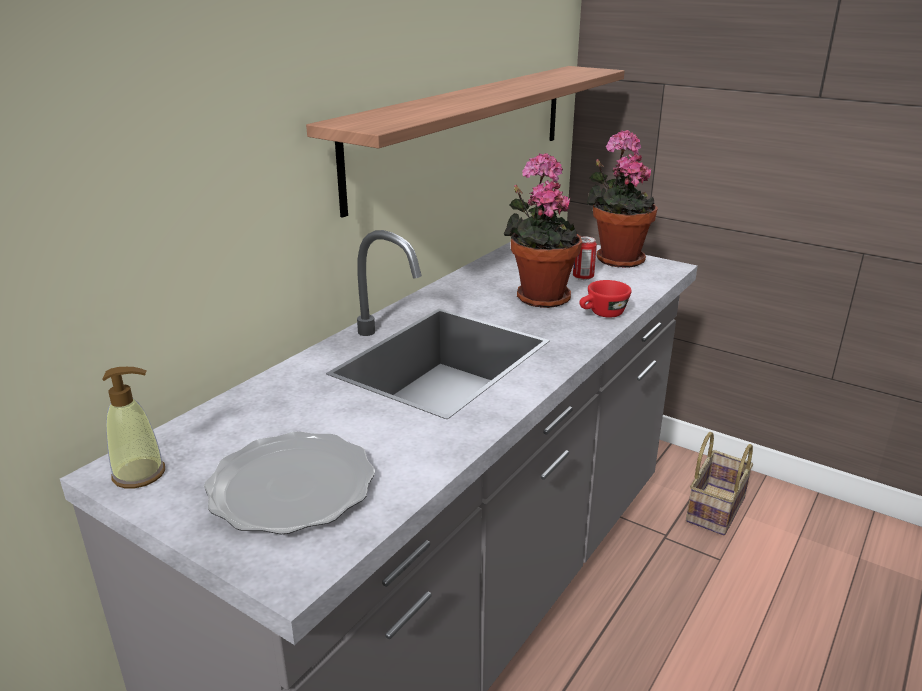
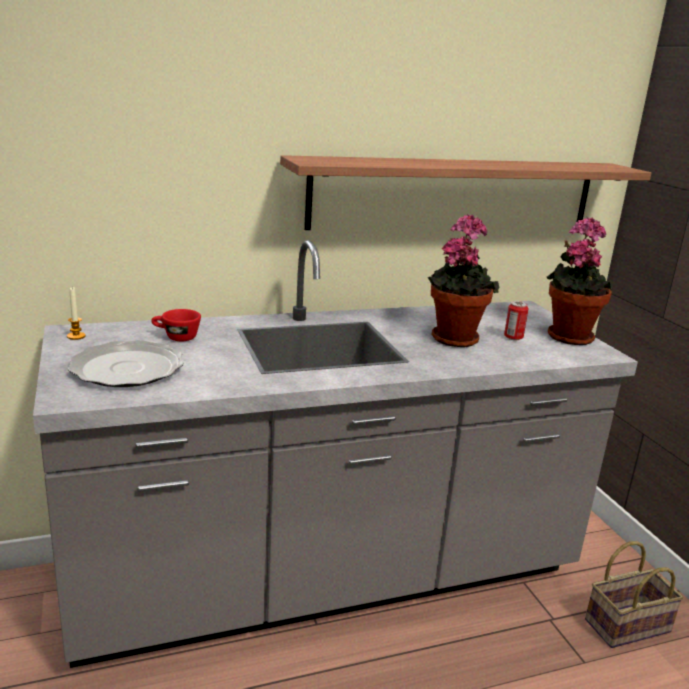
camera: 35 degrees right, 5 degrees down
soap dispenser [103,367,165,488] -> candle [67,287,86,340]
red cup [579,280,632,318] -> red cup moved to [151,309,201,341]

